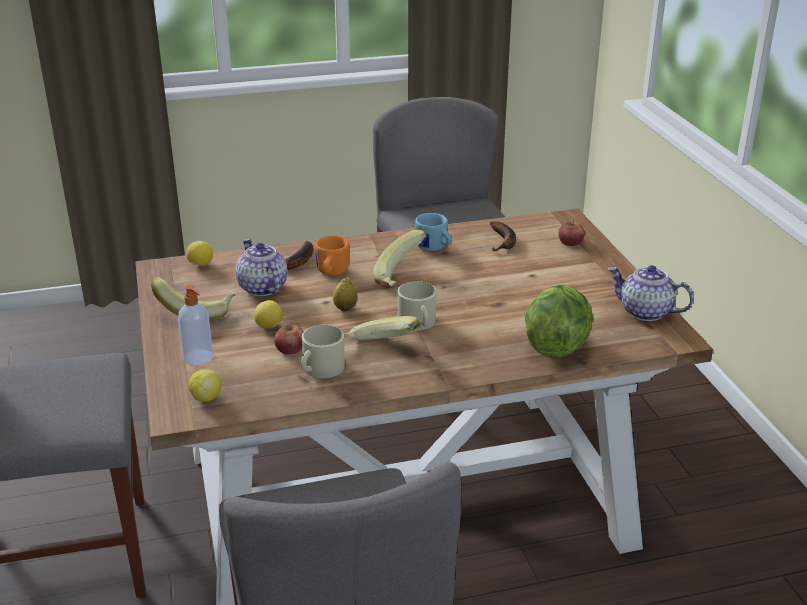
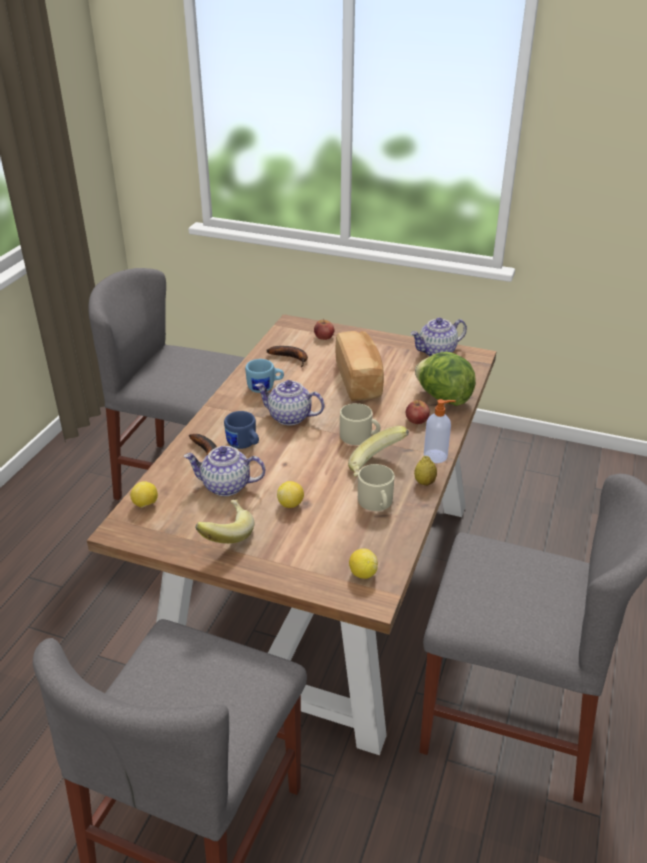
camera: 55 degrees left, 5 degrees up
soap dispenser [178,285,213,365] -> soap dispenser moved to [424,399,456,463]
apple [274,323,304,355] -> apple moved to [406,399,430,424]
orange mug [315,236,349,276] -> blue mug [224,411,259,449]
lemon [333,277,357,311] -> lemon moved to [414,456,437,486]
banana [373,230,426,287] -> teapot [255,380,325,425]
none -> bread [335,331,384,401]

